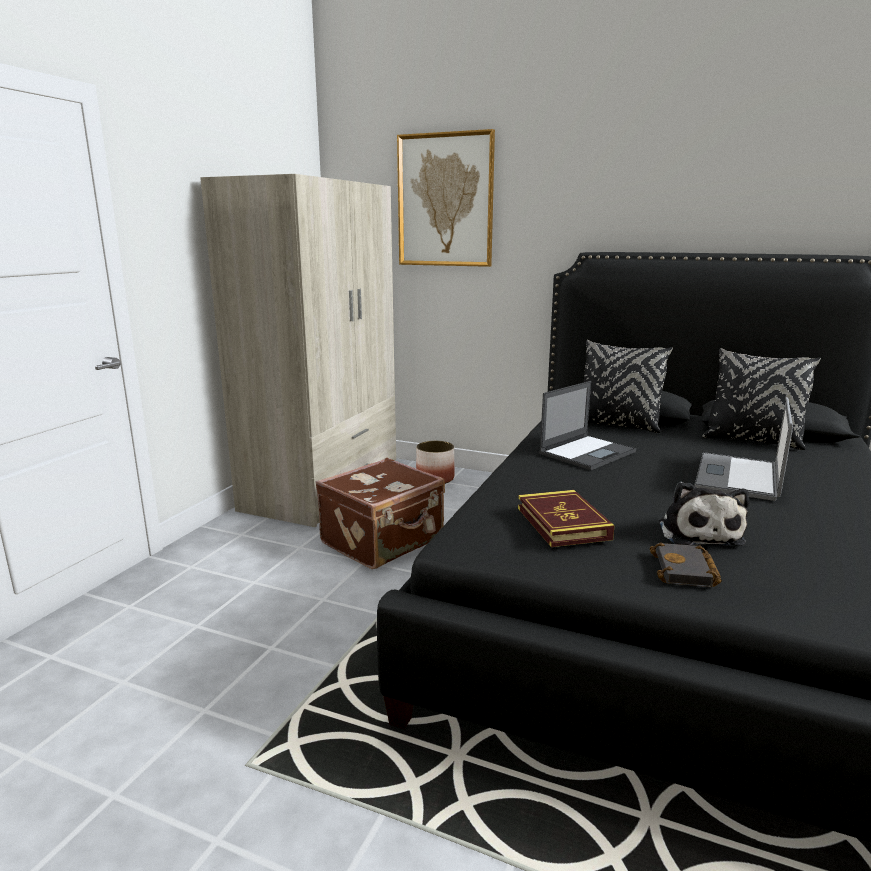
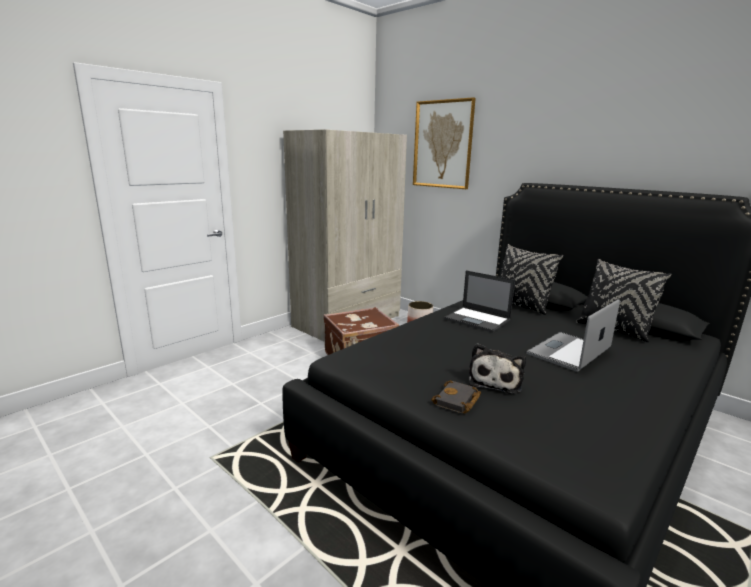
camera: 20 degrees right, 0 degrees up
book [518,490,615,547] -> none
laptop [539,381,636,470] -> laptop turned 60 degrees clockwise [444,270,515,333]

